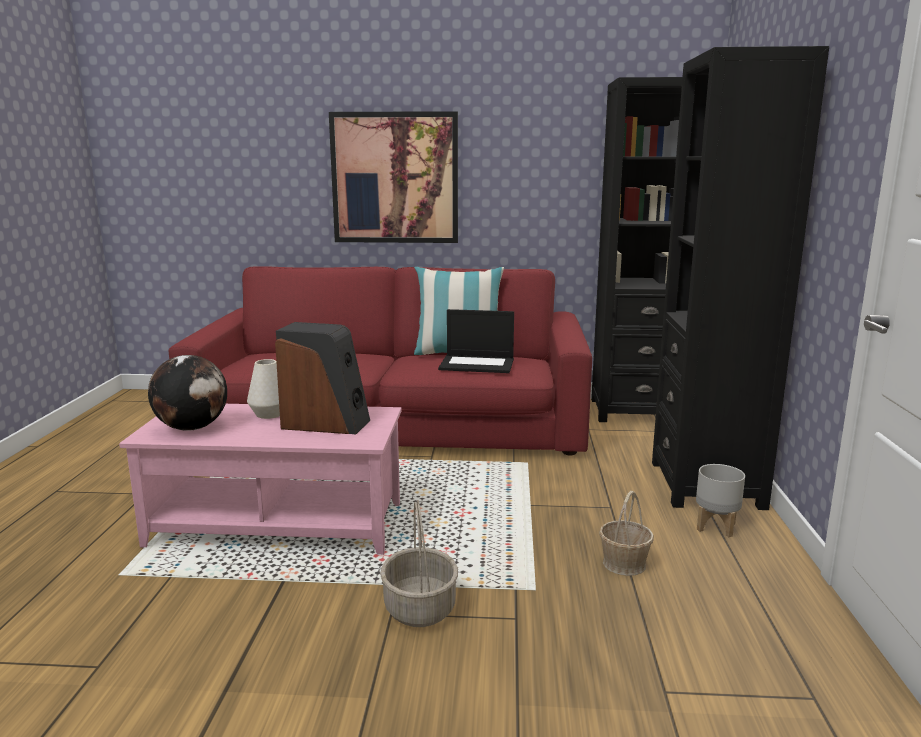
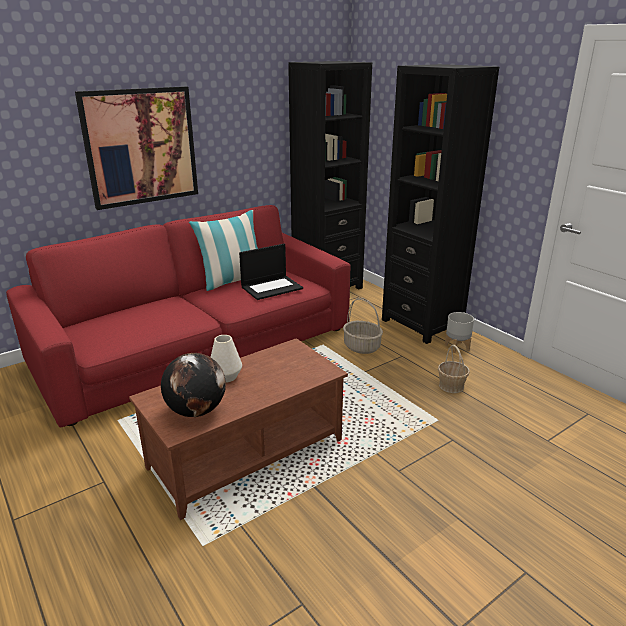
camera: 40 degrees left, 10 degrees up
pink coffee table [119,404,402,555] -> brown coffee table [129,338,348,520]
speaker [275,322,370,434] -> none
basket [380,500,458,627] -> basket moved to [343,298,383,354]

